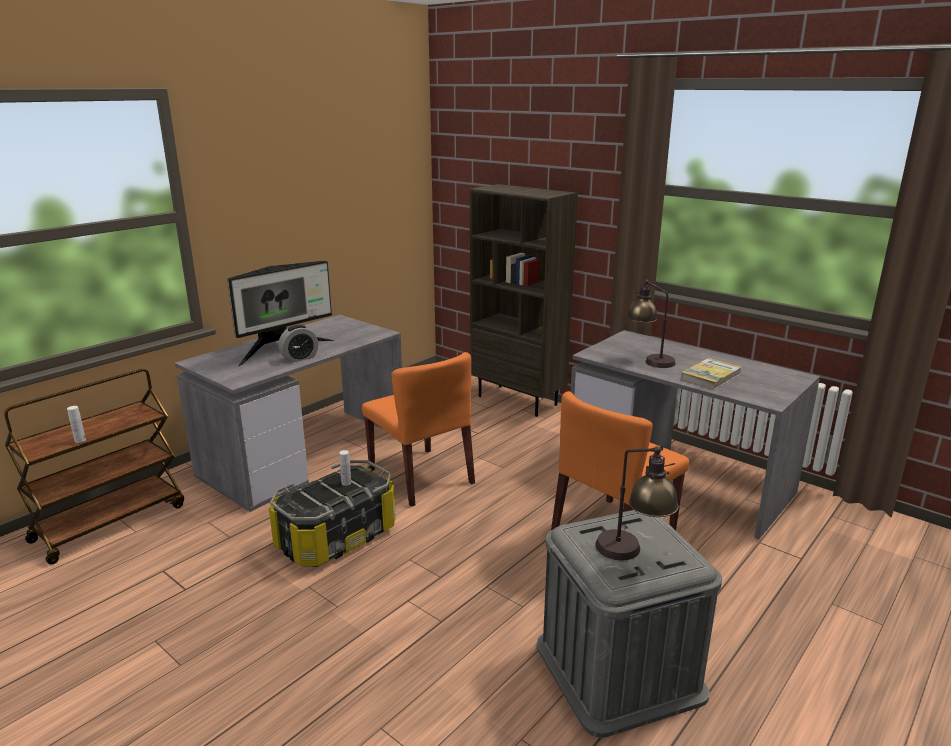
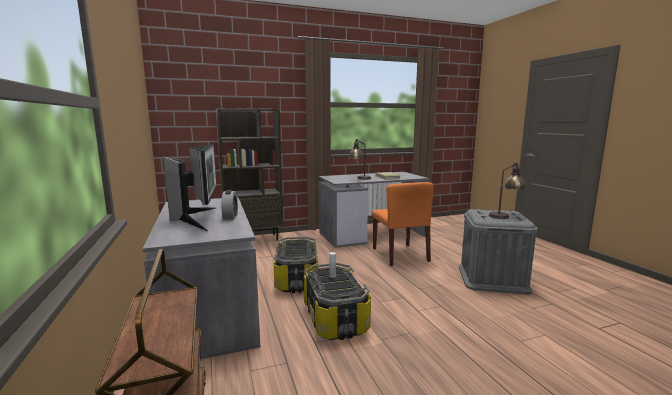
camera: 60 degrees left, 10 degrees down
white bottle [67,406,86,443] -> none
orange chair [362,352,475,507] -> storage box [274,237,318,293]

